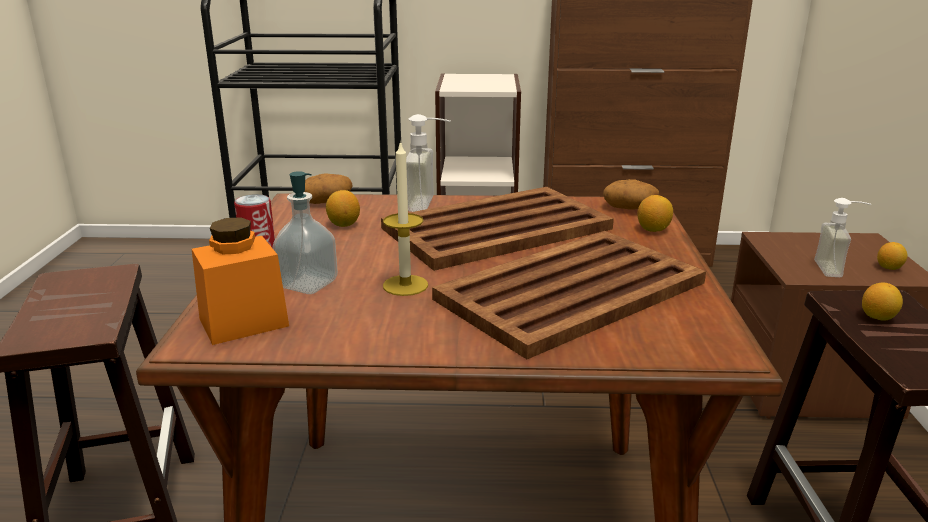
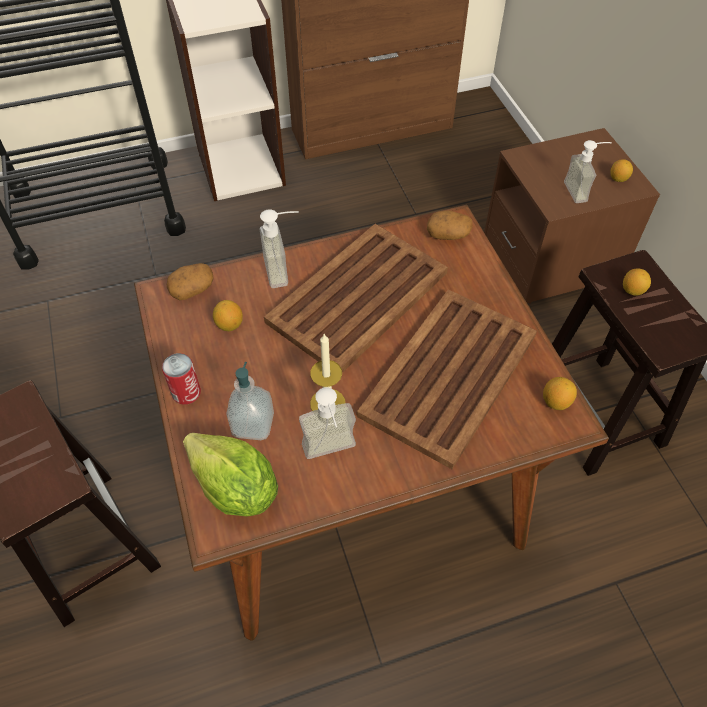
camera: 20 degrees left, 30 degrees up
orange jar [192,217,289,345] -> lettuce [183,433,278,517]
lemon [637,195,673,232] -> lemon moved to [543,377,577,410]
none -> soap dispenser [299,387,356,459]

